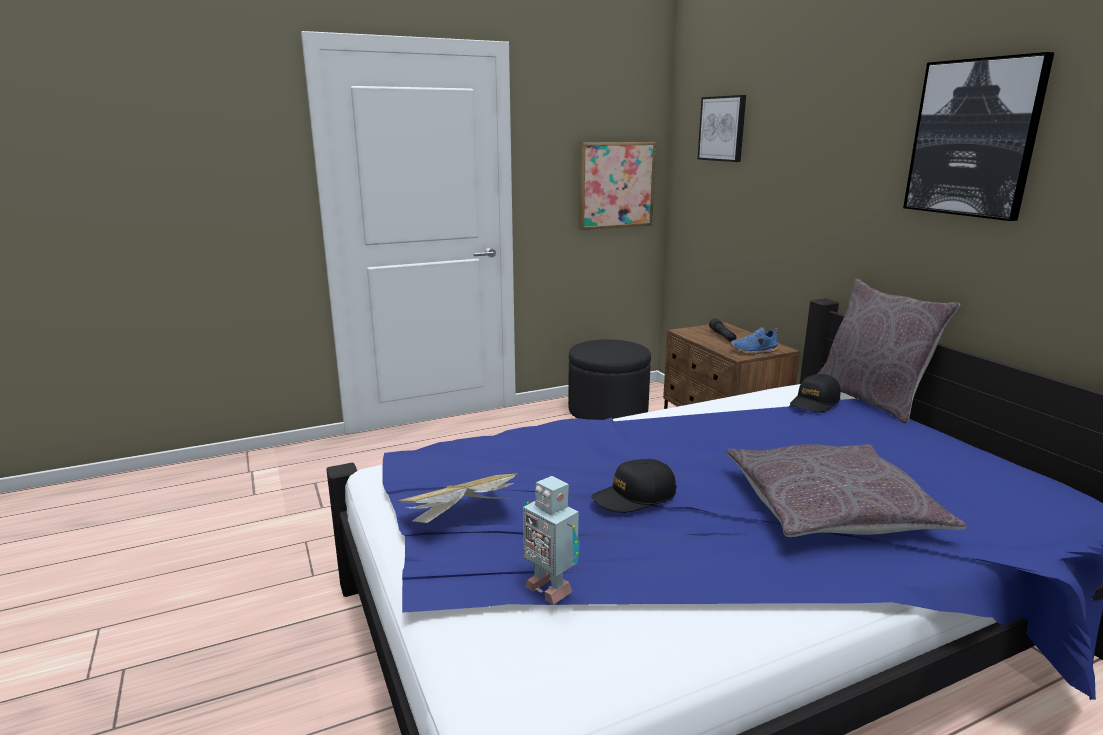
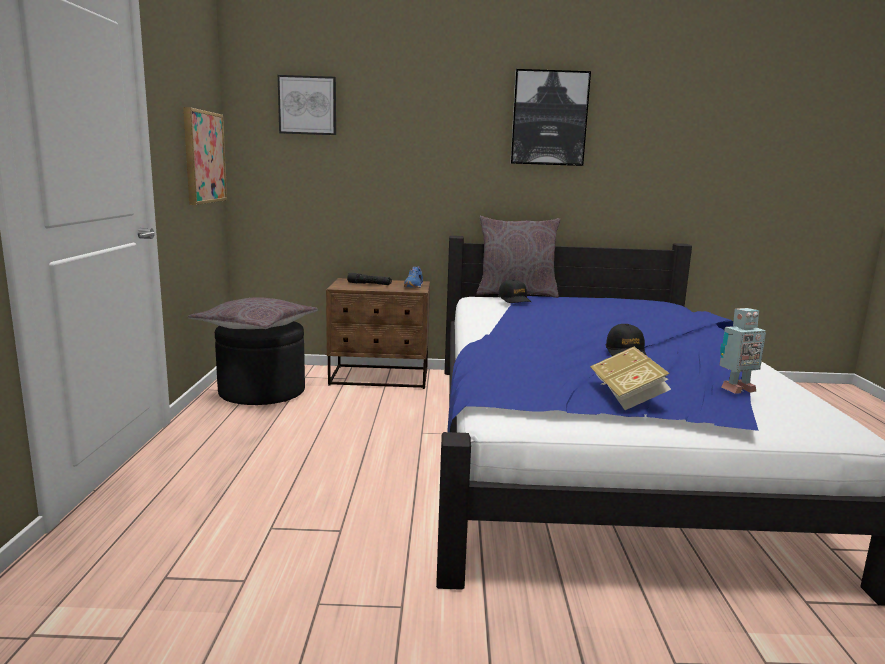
camera: 65 degrees left, 5 degrees down
grey pillow [726,444,966,537] -> grey pillow moved to [188,297,318,329]

